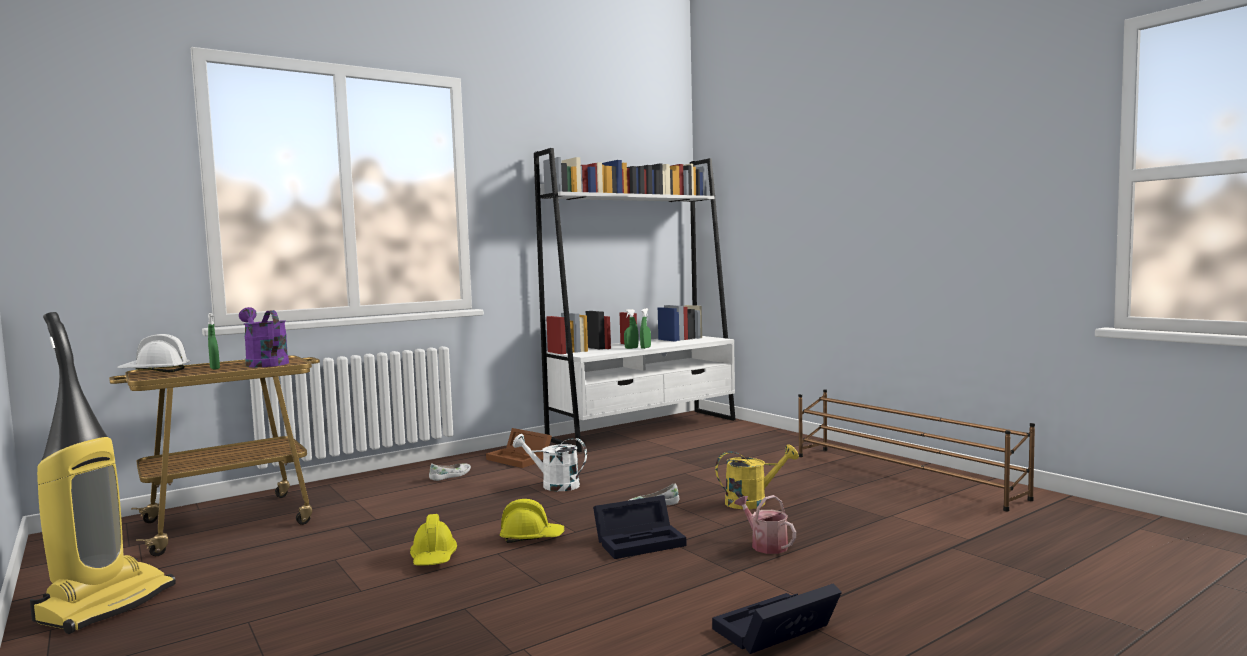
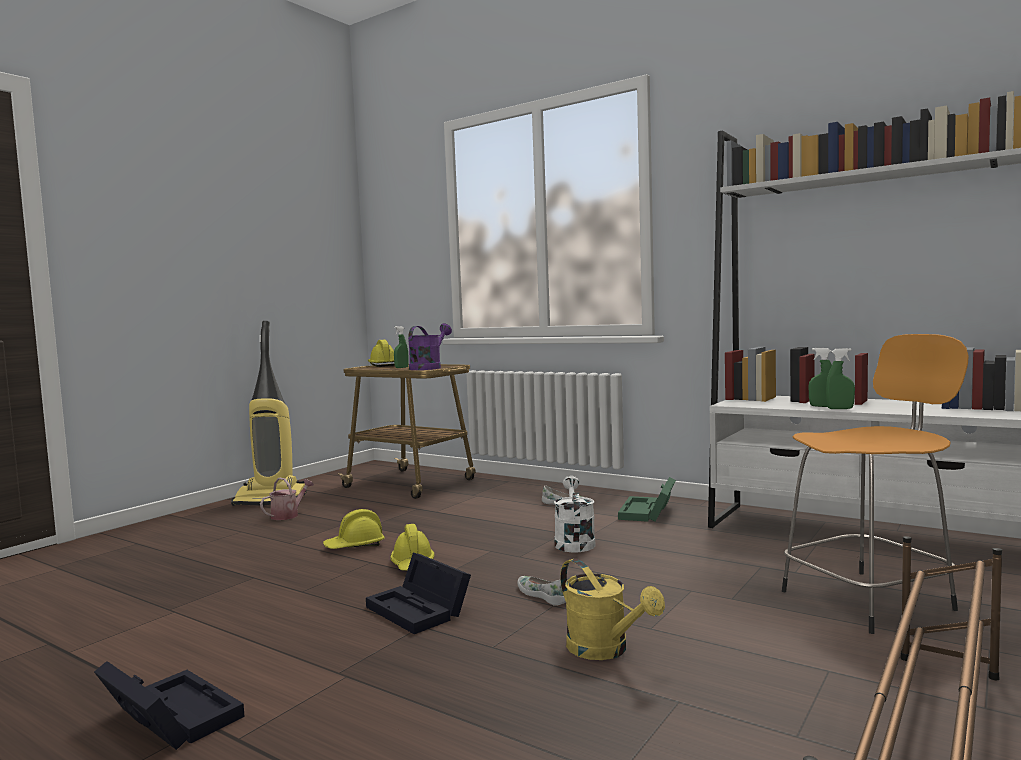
camera: 70 degrees right, 0 degrees up
white hard hat [117,334,190,372] -> yellow hard hat [368,340,395,367]
brown storage box [486,428,552,468] -> green storage box [618,477,676,522]
watering can [734,495,796,554] -> watering can moved to [260,478,314,520]
none -> orange stool [782,334,969,634]

